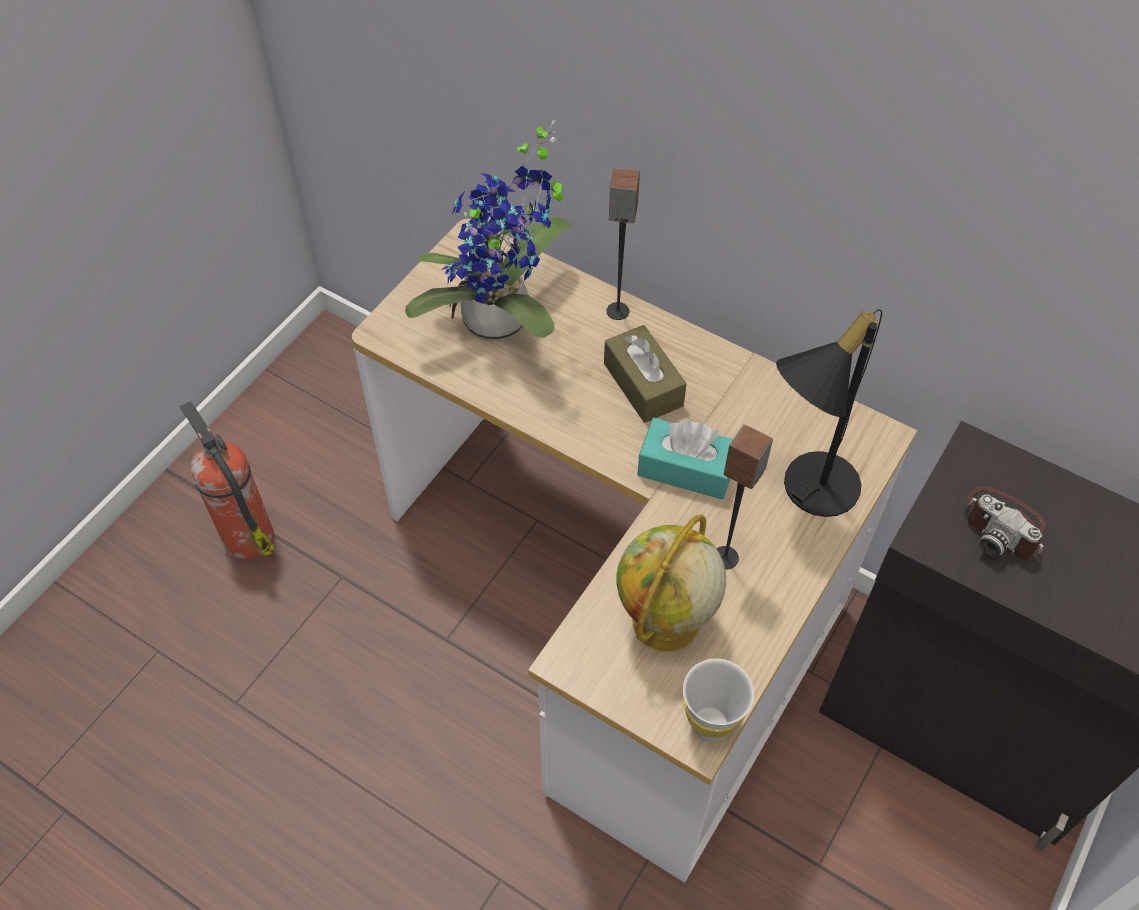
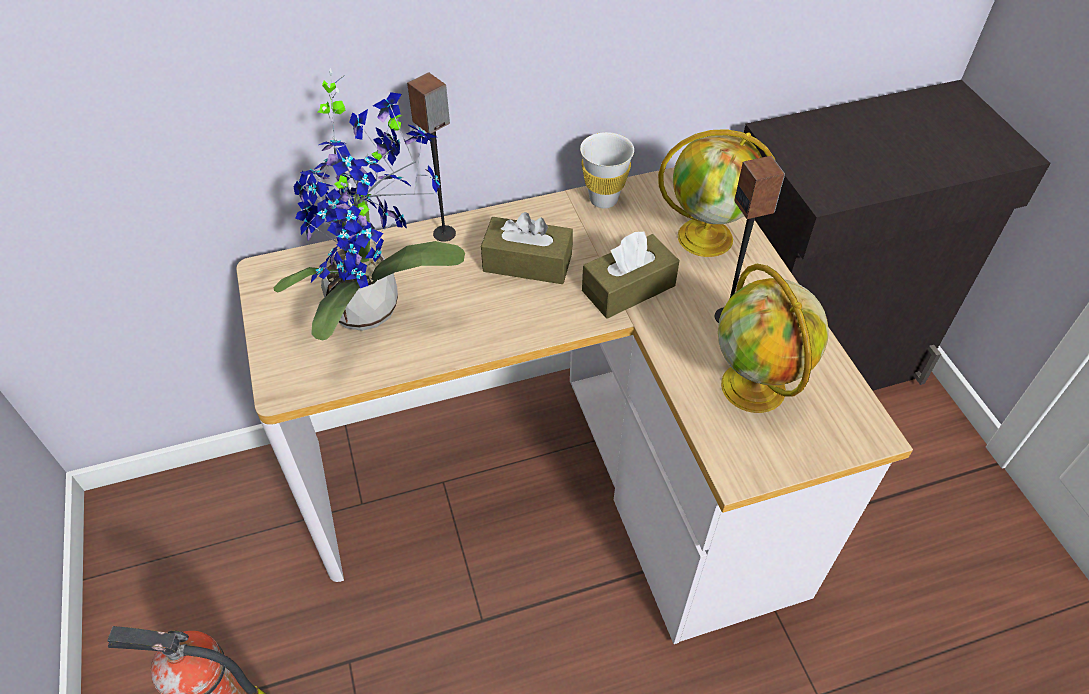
camera: 50 degrees left, 5 degrees down
turquoise tissue box [637,418,733,500] -> brown tissue box [582,232,680,319]
white cup [683,659,754,742] -> white cup moved to [580,132,634,208]
black table lamp [776,309,882,517] -> globe [658,129,775,257]
camera [965,487,1045,560] -> none

